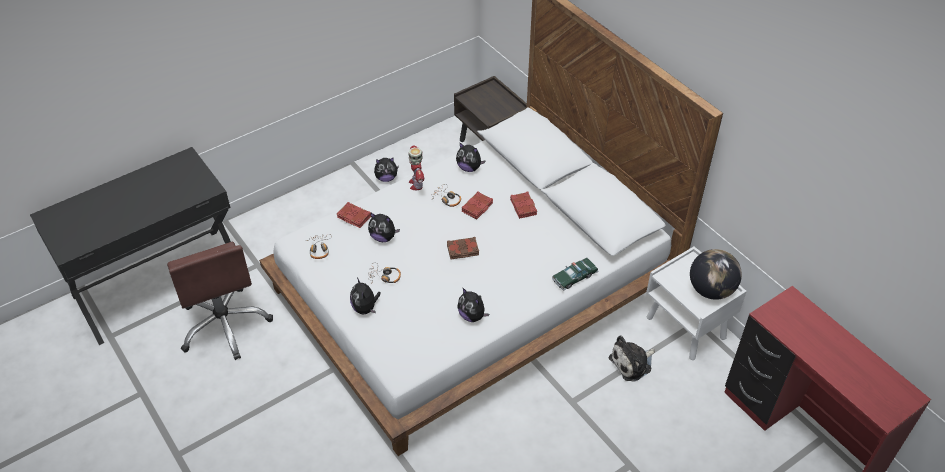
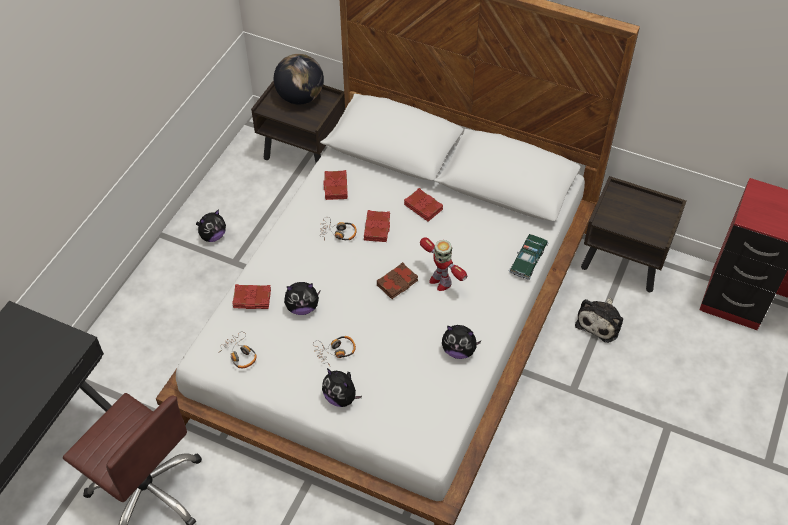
camera: 30 degrees left, 5 degrees up
toy robot [408,146,424,190] -> toy robot moved to [420,237,467,291]
plush toy [456,142,486,172] -> red book [324,170,348,200]
white nightstand [646,246,747,360] -> brown nightstand [581,176,686,292]
globe [690,249,742,300] -> globe moved to [274,54,324,105]

